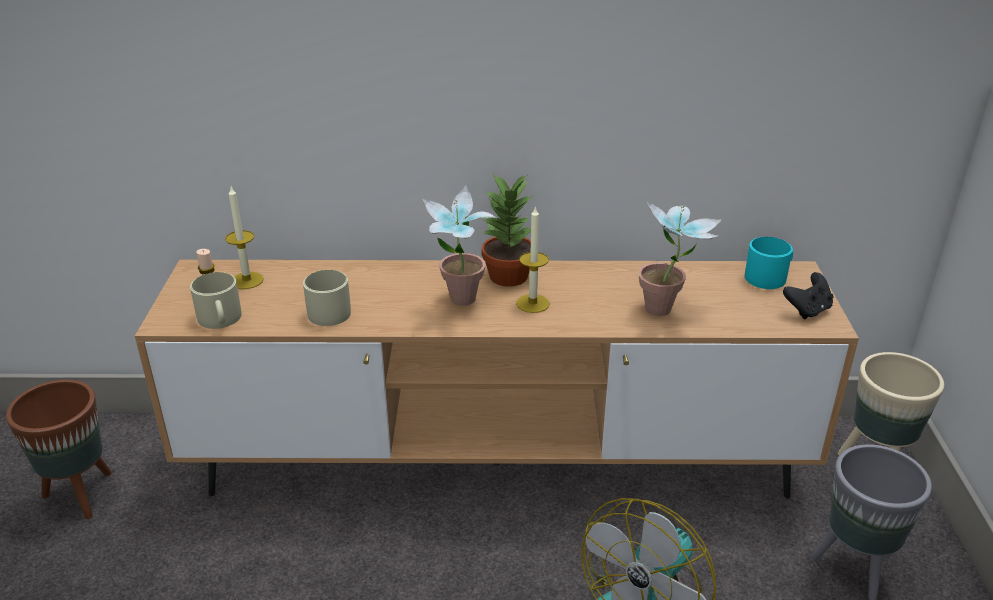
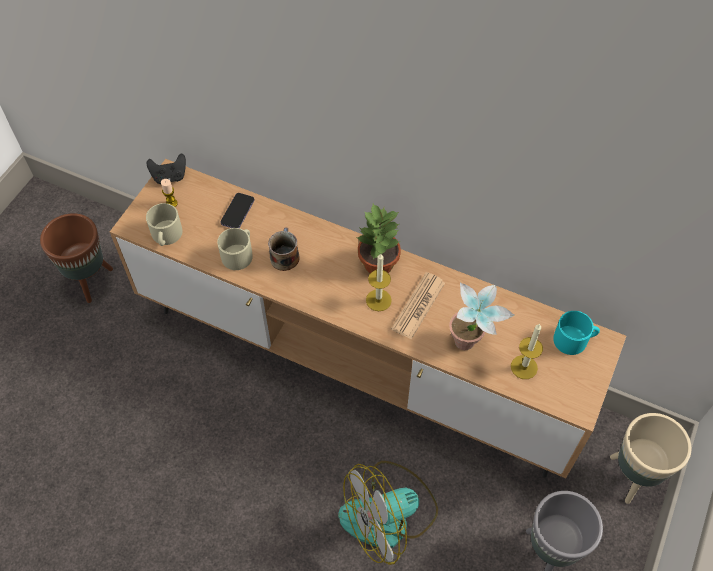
camera: 25 degrees right, 25 degrees up
candle [225,187,264,289] -> candle moved to [511,323,543,379]
potted plant [422,185,498,306] -> none
black game controller [783,272,834,319] -> black game controller moved to [147,153,186,184]
none -> phone [220,193,254,228]
none -> mug [268,228,300,271]
none -> newspaper [391,272,445,339]

